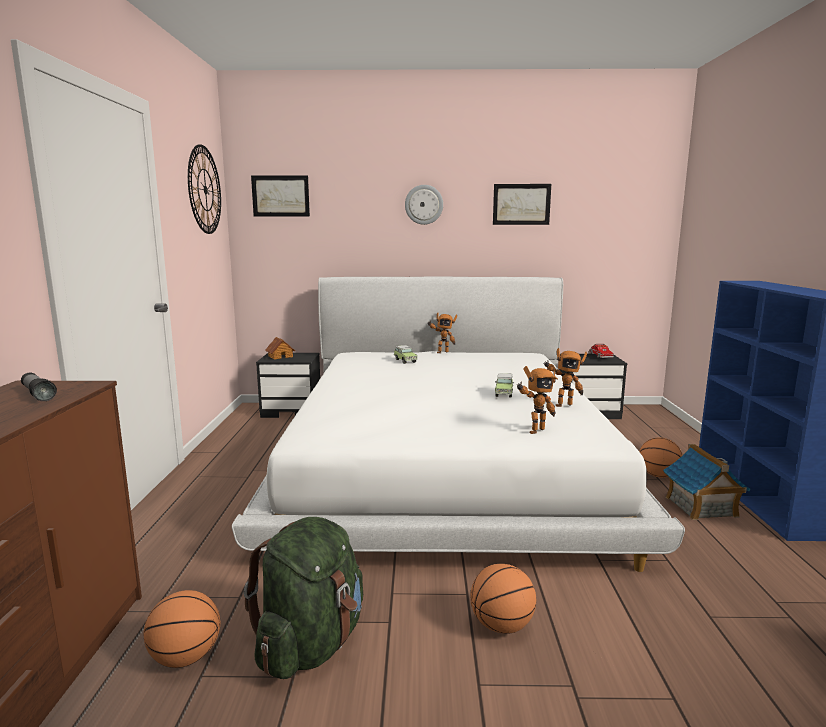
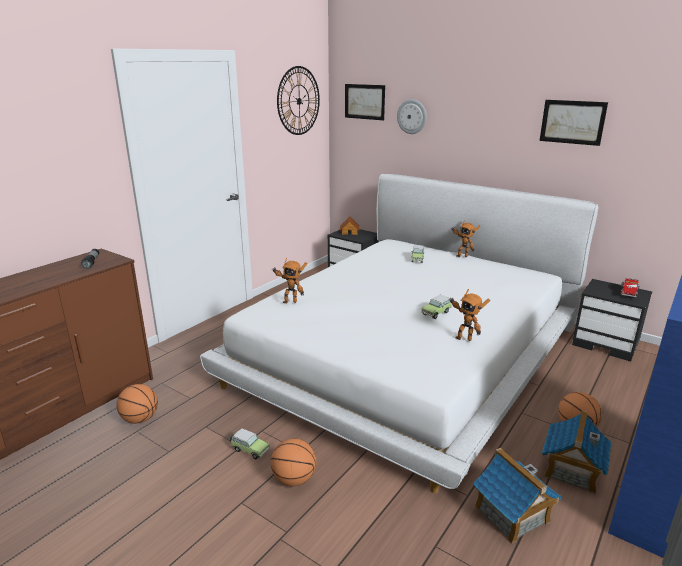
camera: 35 degrees right, 10 degrees up
green backpack [244,517,363,679] -> none
wall clock [405,185,443,225] -> wall clock moved to [397,99,427,134]
toy robot [517,366,558,434] -> toy robot moved to [272,257,307,303]
none -> toy car [230,428,269,460]
none -> toy house [472,448,562,544]

